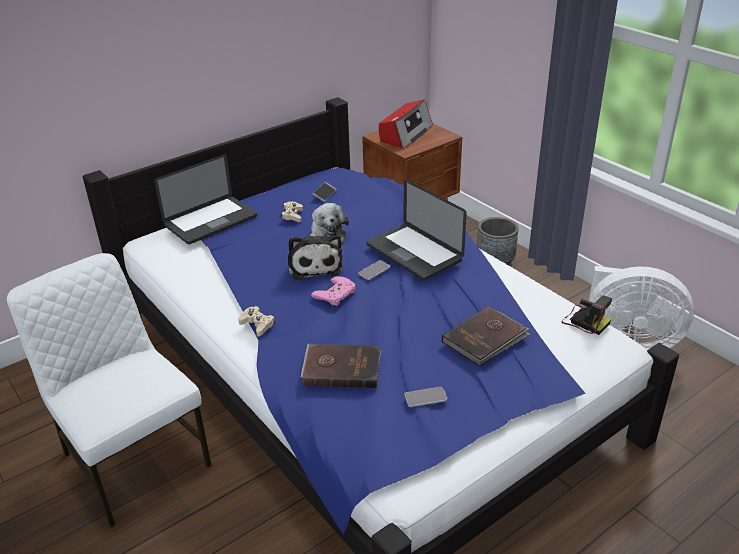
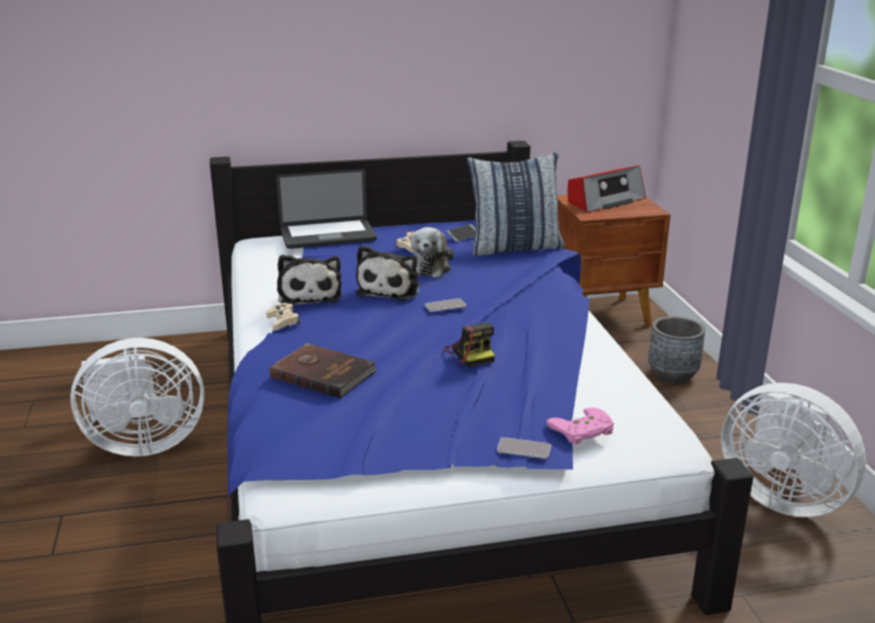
camera: 25 degrees right, 10 degrees down
white chair [7,253,212,527] -> white fan [70,338,205,457]
pink game controller [311,276,356,306] -> pink game controller moved to [546,408,614,445]
laptop [366,179,467,280] -> none
phone [405,387,447,407] -> phone moved to [497,437,551,459]
brown book [442,306,530,366] -> none
camera [561,295,612,335] -> camera moved to [444,322,495,367]
none -> plush toy [277,255,342,306]
none -> pillow [466,152,565,256]

